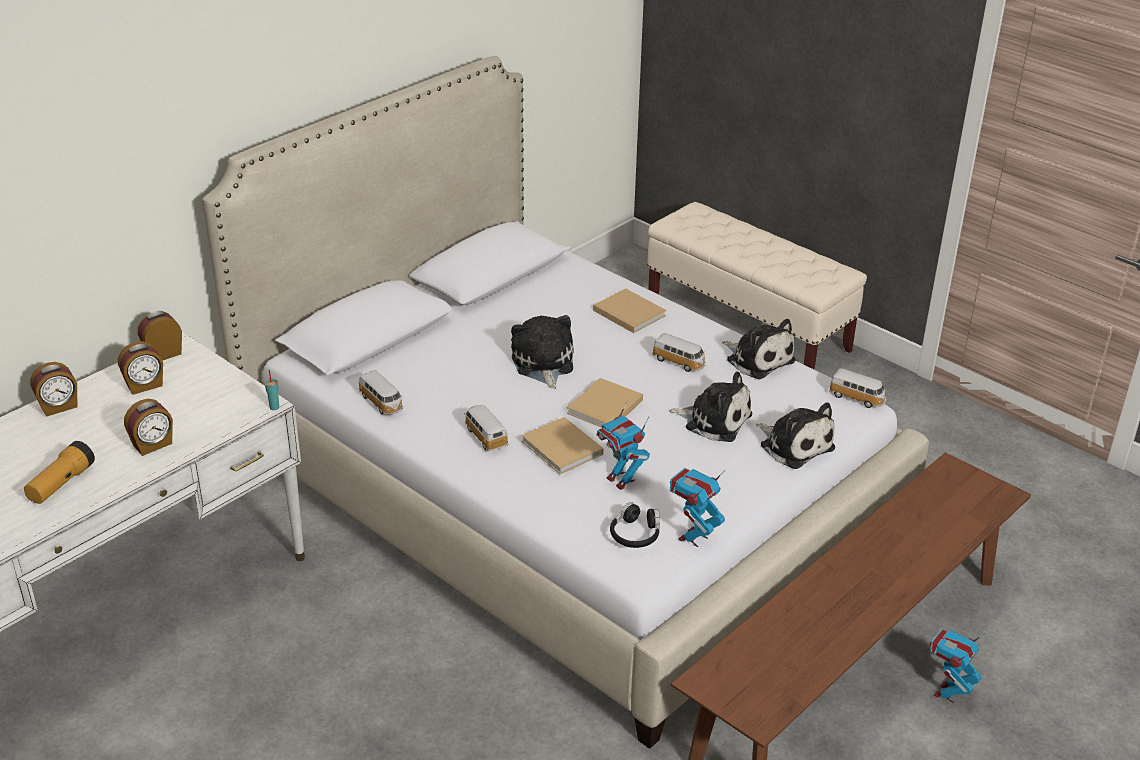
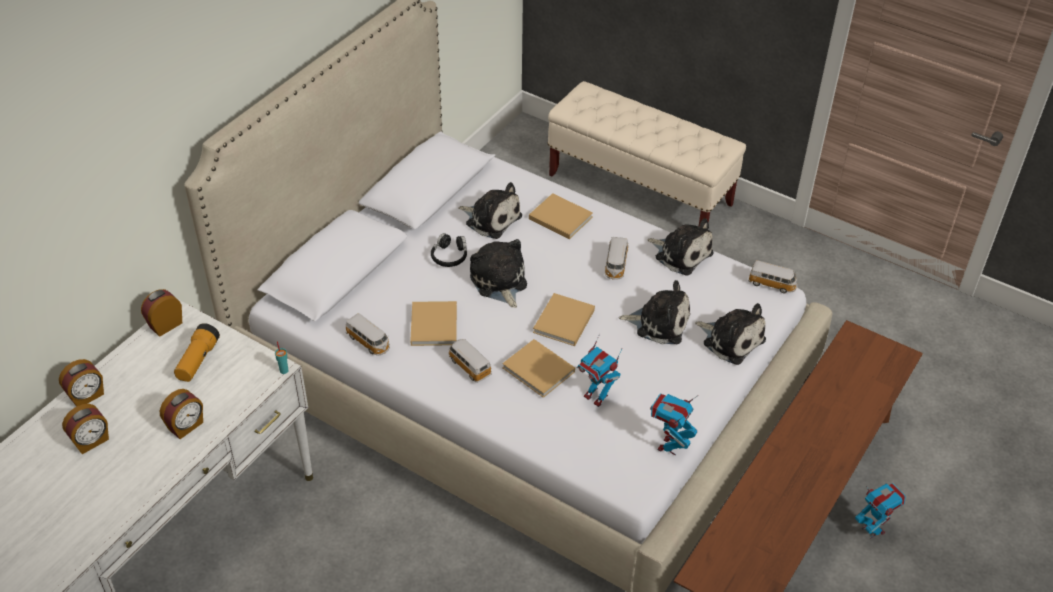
camera: 10 degrees left, 10 degrees up
flashlight [24,441,95,504] -> flashlight moved to [174,323,220,382]
alarm clock [118,341,163,395] -> alarm clock moved to [62,404,109,454]
black headphones [610,502,660,548] -> black headphones moved to [431,233,467,267]
toy car [652,333,706,372] -> toy car turned 75 degrees clockwise [605,237,628,279]
toy robot [930,629,986,703] -> toy robot turned 120 degrees clockwise [855,483,906,538]
none -> beige book [410,301,457,346]
none -> plush toy [458,182,522,239]

